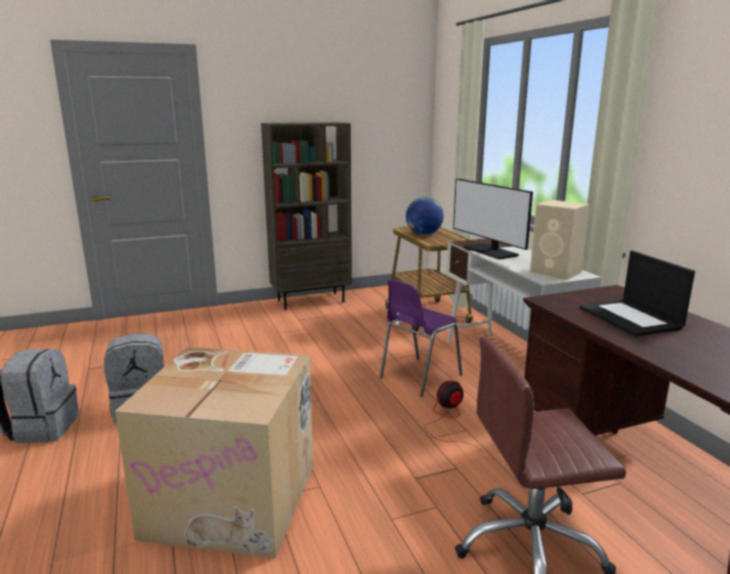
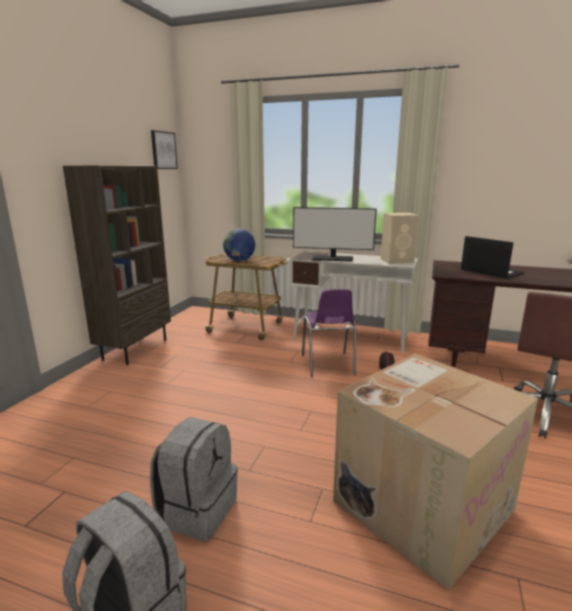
camera: 50 degrees left, 0 degrees up
laptop [579,251,695,336] -> laptop turned 150 degrees counterclockwise [461,236,524,279]
none -> picture [151,130,178,169]

